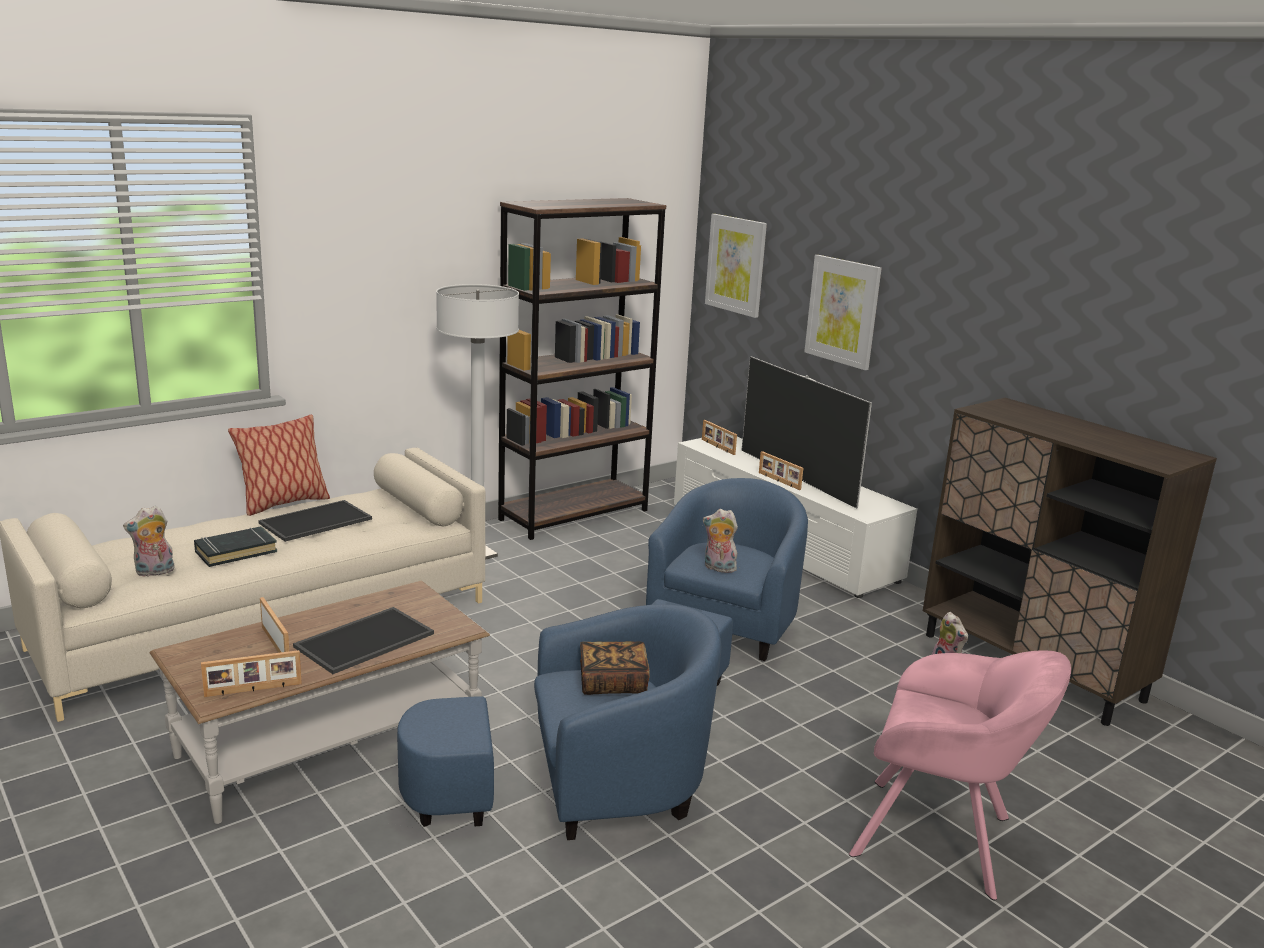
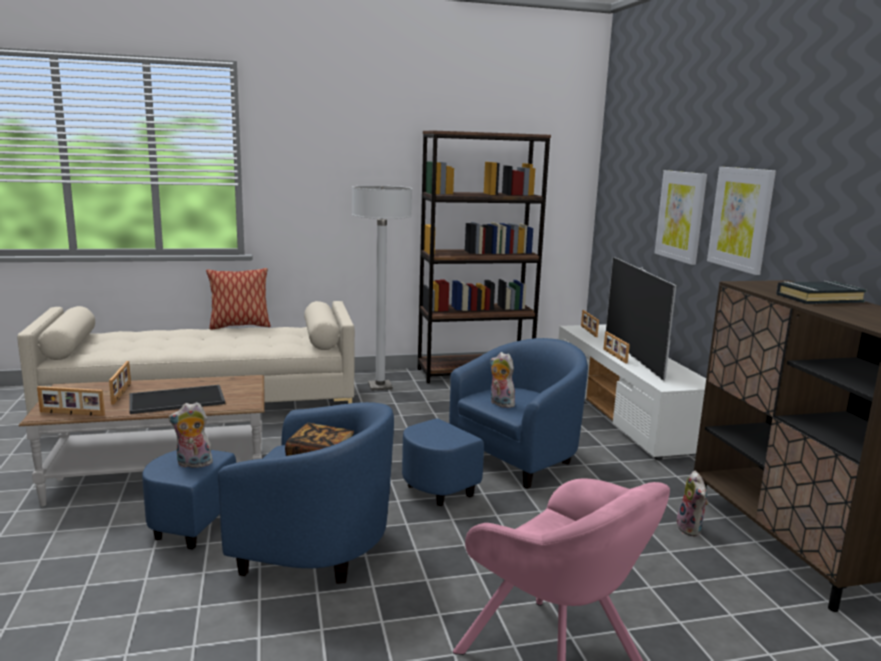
camera: 25 degrees right, 5 degrees down
plush toy [123,506,175,577] -> plush toy moved to [168,402,213,468]
black book [194,526,277,567] -> black book moved to [776,281,867,304]
tray [258,500,372,542] -> none
picture [705,214,767,318] -> picture moved to [707,167,776,275]

